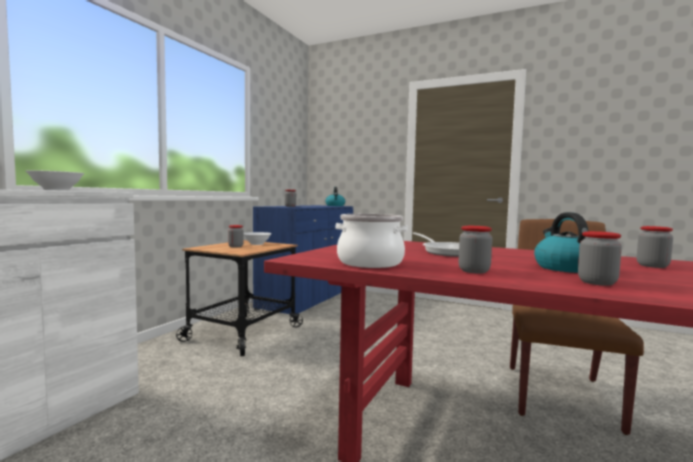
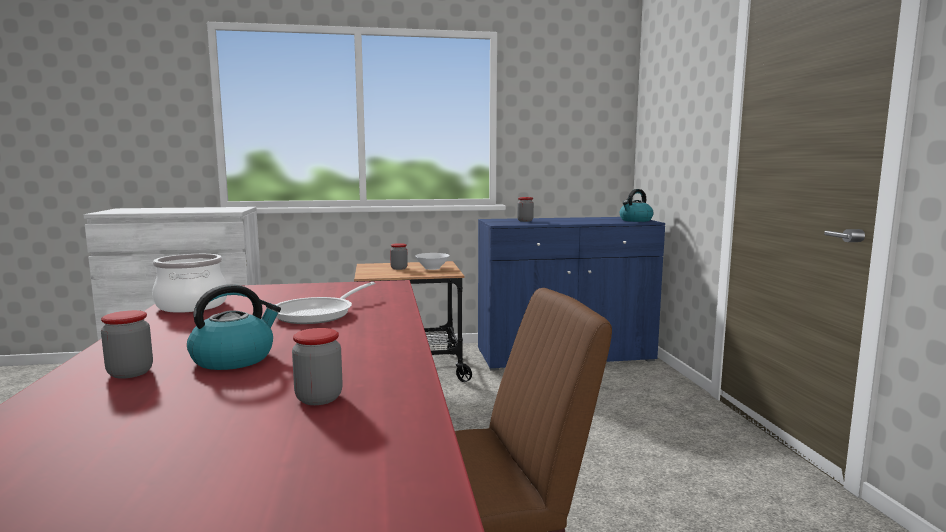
camera: 55 degrees right, 5 degrees up
white bowl [26,170,85,190] -> none
jar [459,226,493,273] -> none

